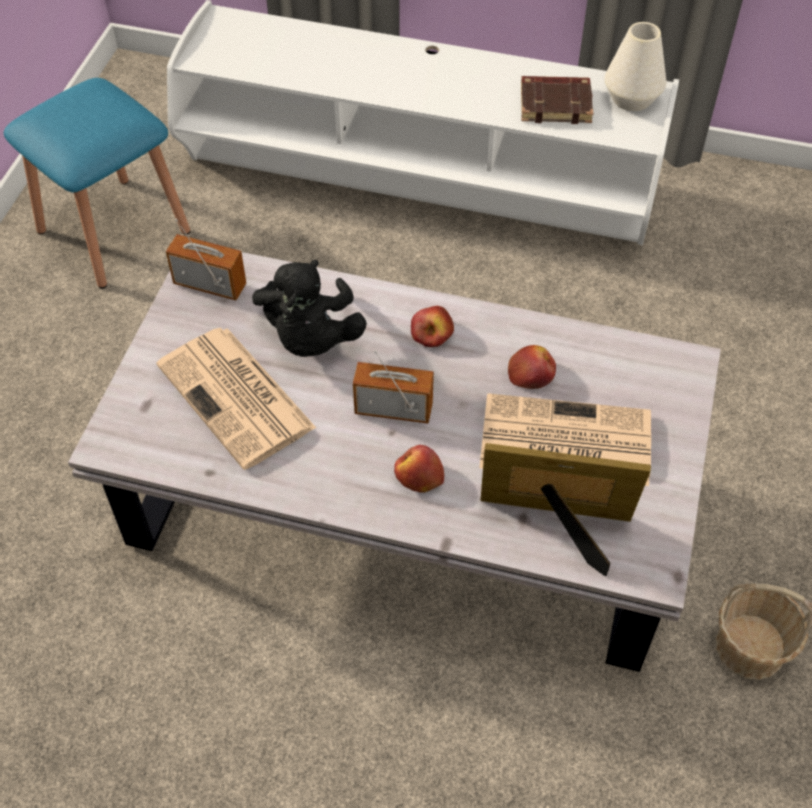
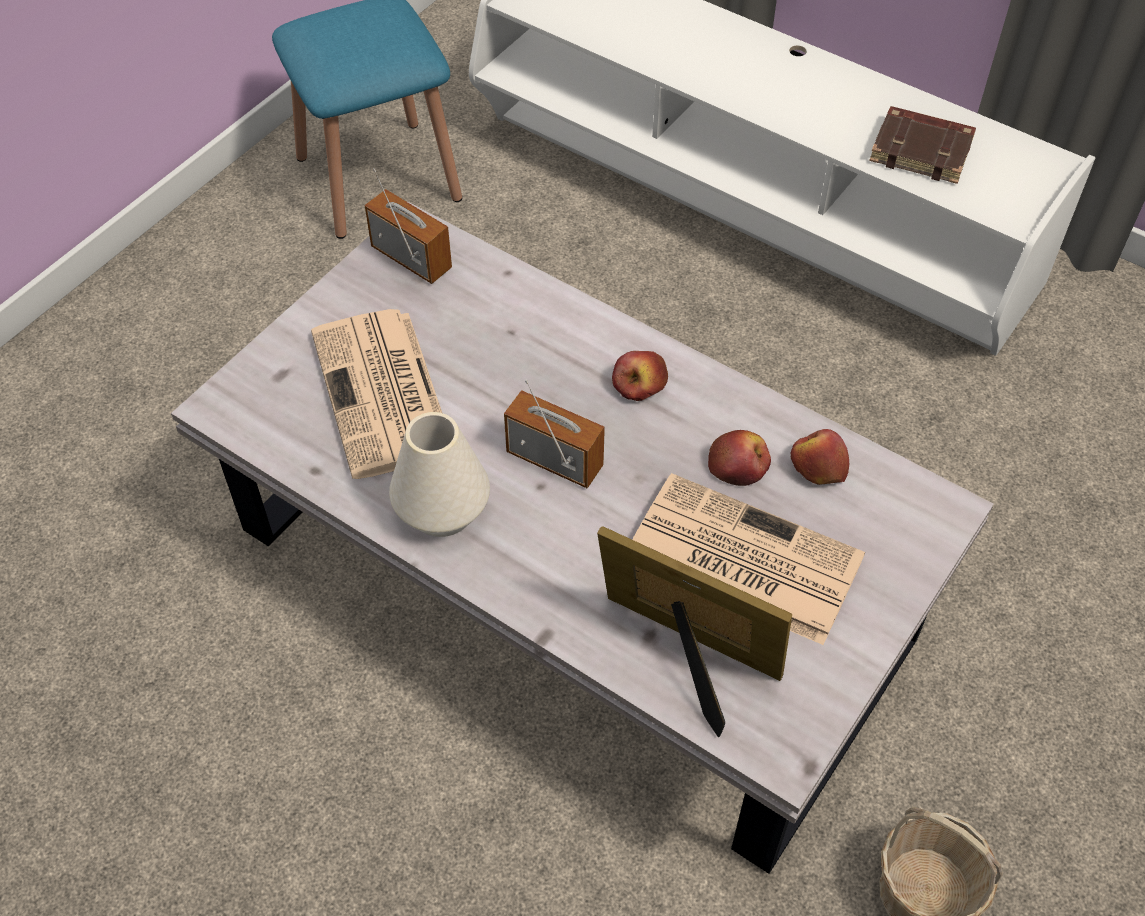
camera: 20 degrees right, 0 degrees up
black plush toy [252,260,367,357] -> none
apple [394,445,444,493] -> apple moved to [790,429,849,485]
white vase [605,22,666,111] -> white vase moved to [389,412,490,537]

